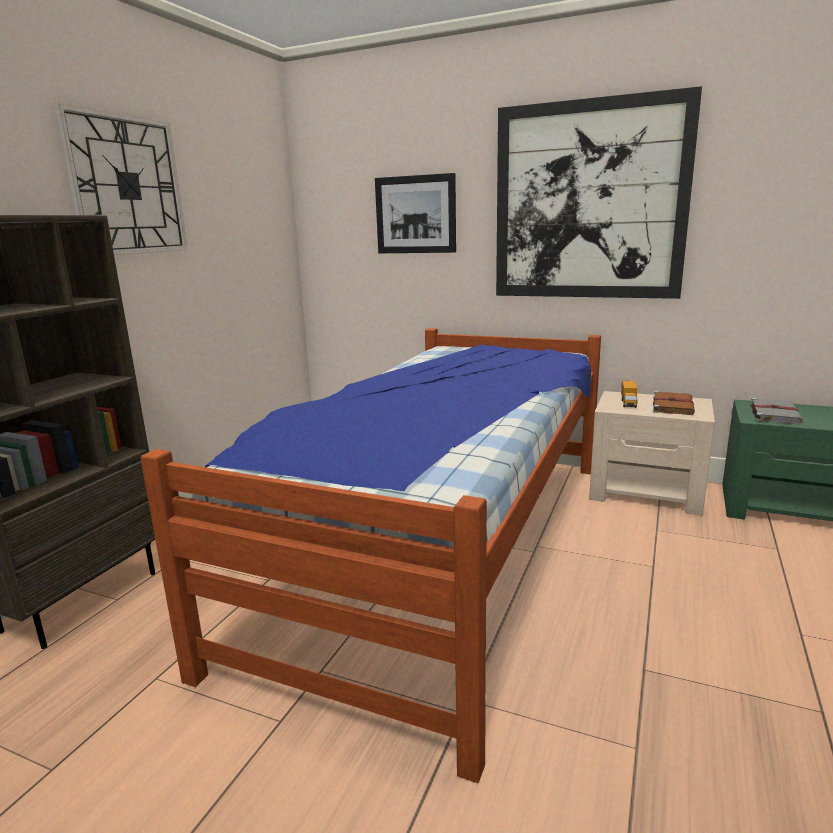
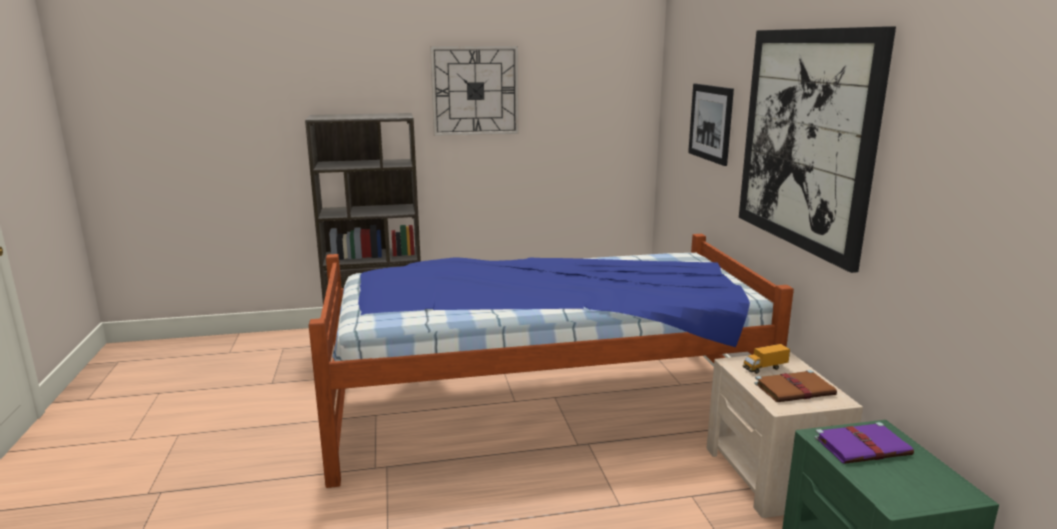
camera: 55 degrees right, 0 degrees up
grey book [750,398,803,424] -> purple book [815,422,914,464]

